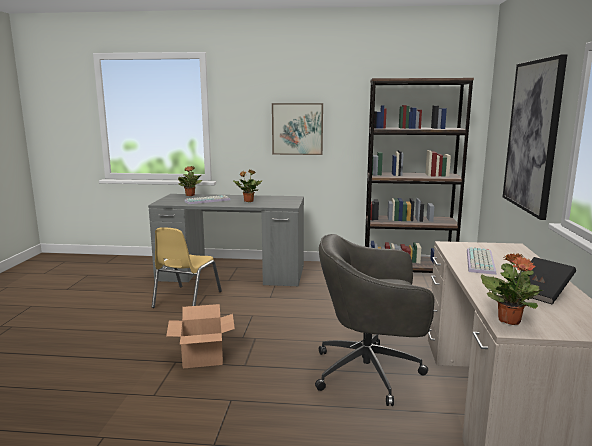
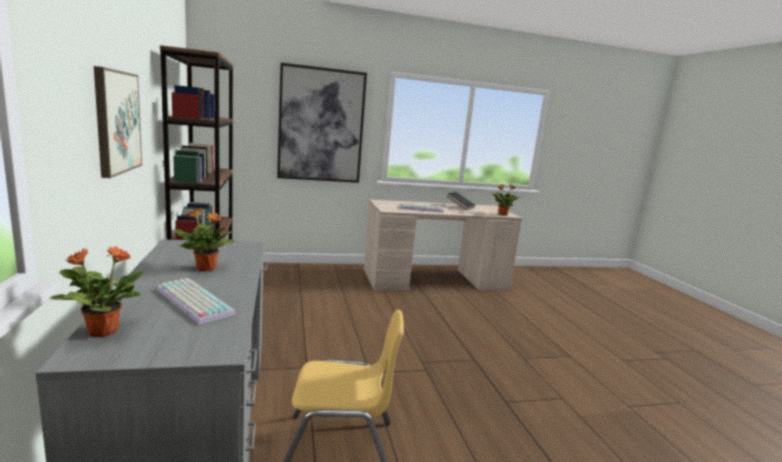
camera: 110 degrees left, 0 degrees up
cardboard box [166,304,235,368] -> none
grey office chair [315,234,434,406] -> none

